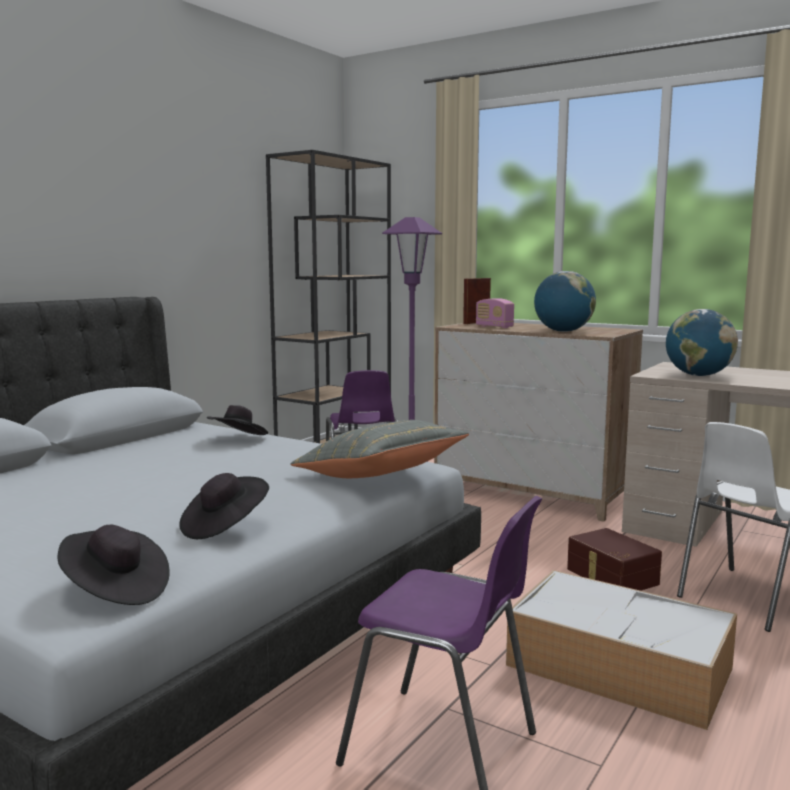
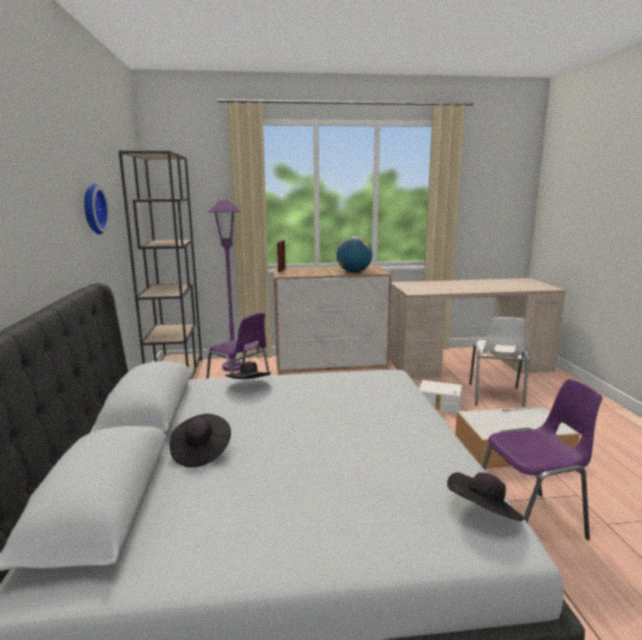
camera: 40 degrees left, 5 degrees up
black hat [179,473,269,539] -> black hat moved to [170,414,231,467]
grey pillow [290,420,469,478] -> none
radio [476,298,514,328] -> none
brown storage box [567,528,662,591] -> white storage box [419,380,462,414]
globe [666,309,738,376] -> none
none -> wall clock [84,184,110,235]

